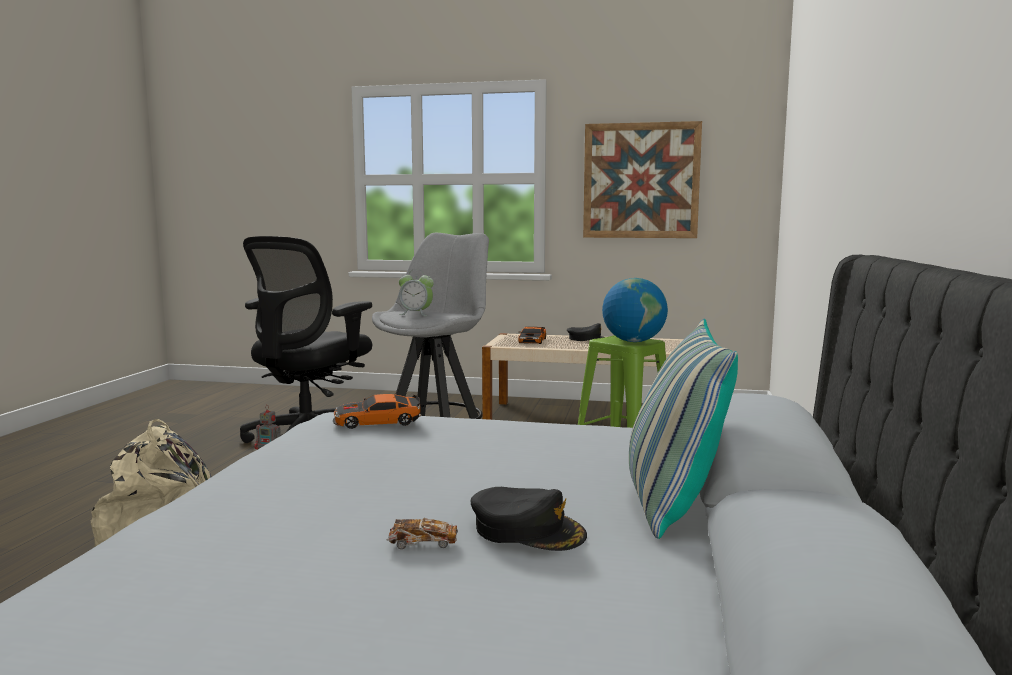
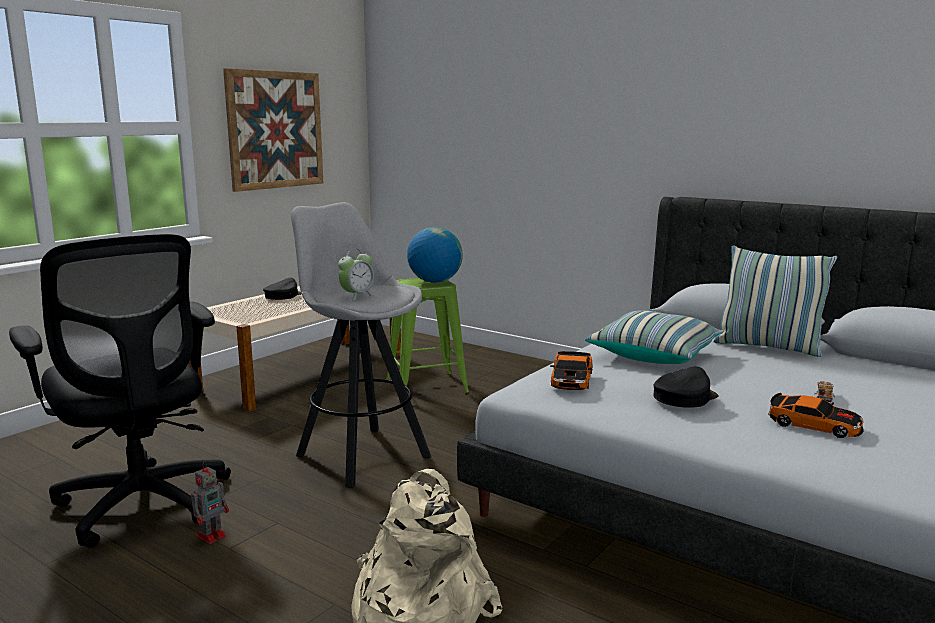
camera: 65 degrees left, 5 degrees up
black cap [471,487,587,551] -> black cap moved to [653,366,719,408]
toy car [518,327,546,344] -> toy car moved to [768,393,864,438]
none -> pillow [585,310,724,364]

